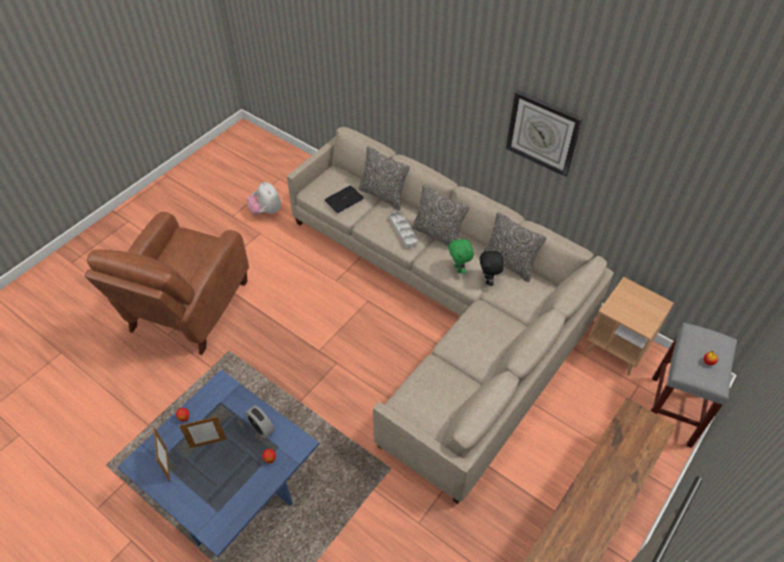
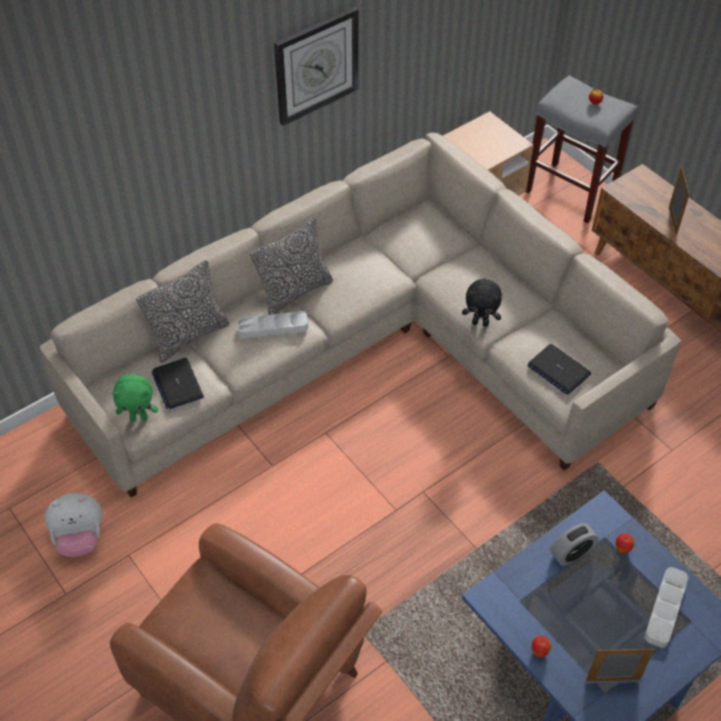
camera: 75 degrees left, 0 degrees up
picture frame [179,416,227,448] -> picture frame moved to [669,166,689,235]
green plush toy [448,238,474,274] -> green plush toy moved to [112,374,158,422]
black plush toy [480,248,504,286] -> black plush toy moved to [462,279,502,327]
pillow [486,212,547,282] -> none
none -> laptop [528,344,591,395]
none -> grey tray [644,567,688,648]

